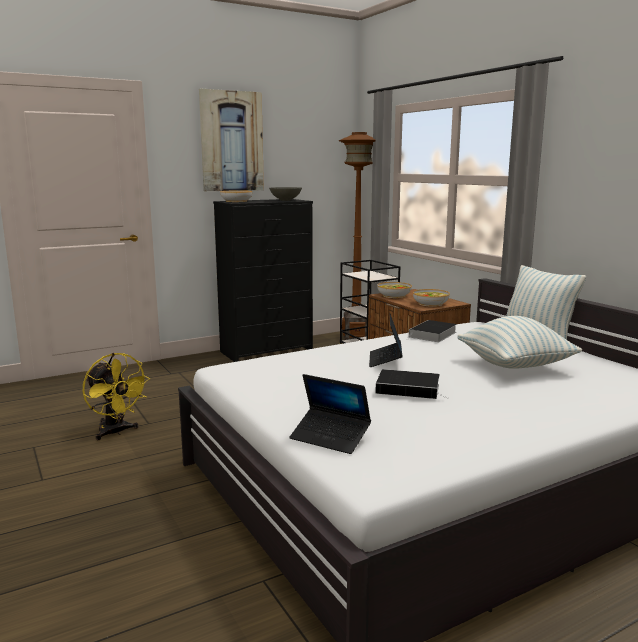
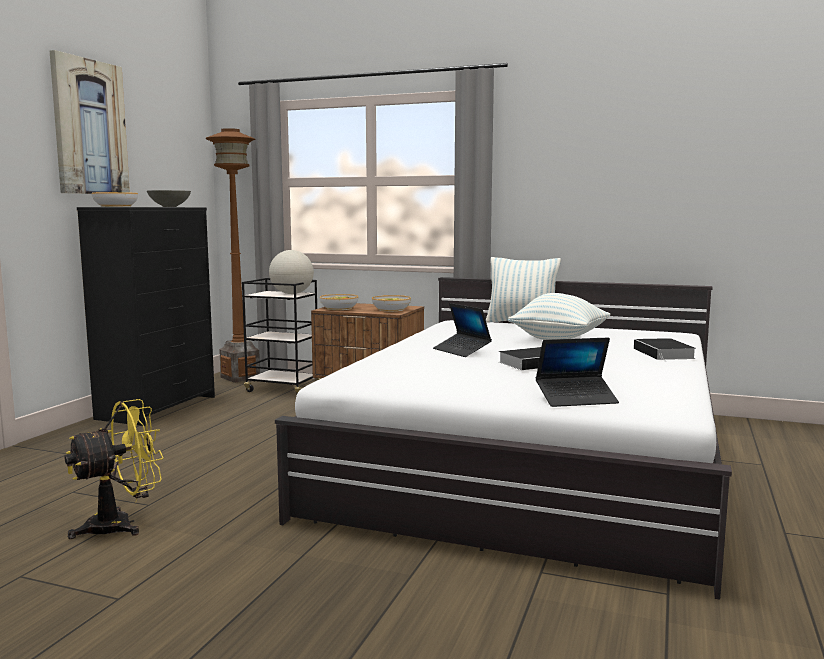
camera: 40 degrees left, 5 degrees down
yellow fan [83,353,150,440] -> yellow fan turned 45 degrees counterclockwise [65,399,164,539]
book [407,320,457,342] -> book moved to [634,338,696,362]
none -> globe [269,250,314,294]

